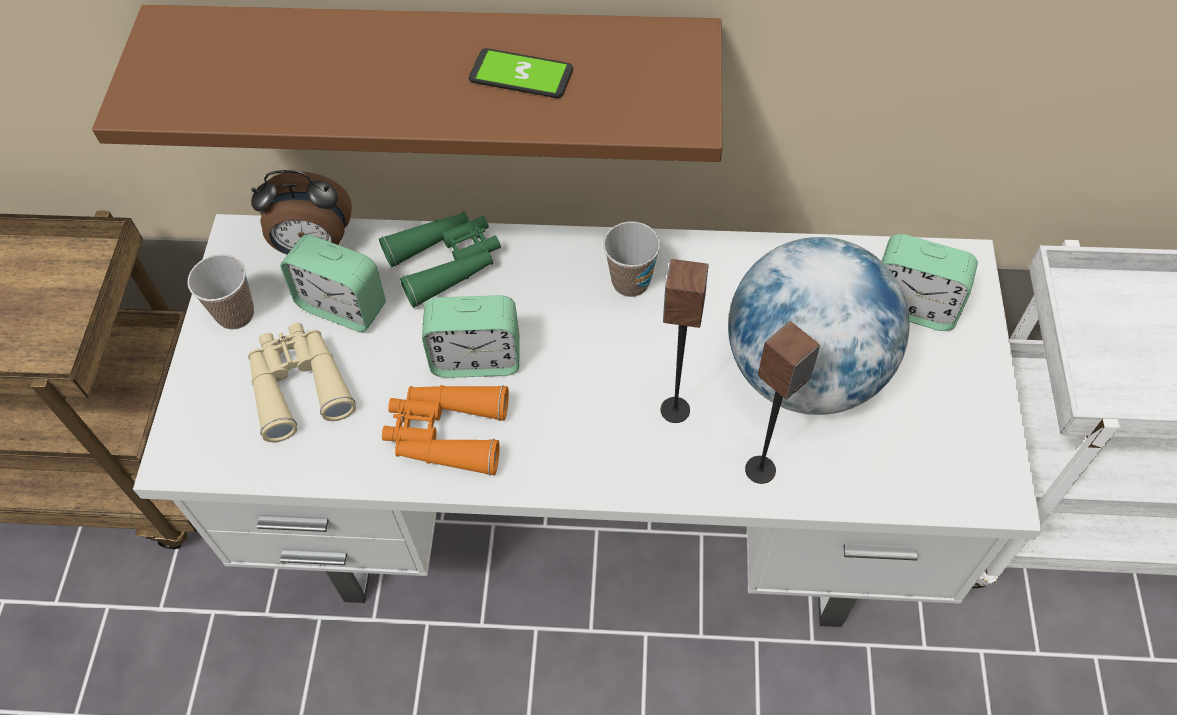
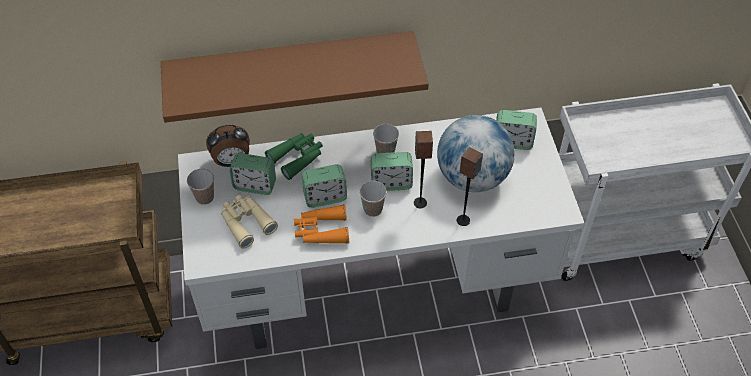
camera: 15 degrees left, 5 degrees down
phone [469,48,573,98] -> none
none -> cup [359,181,387,217]
none -> alarm clock [371,152,413,191]

